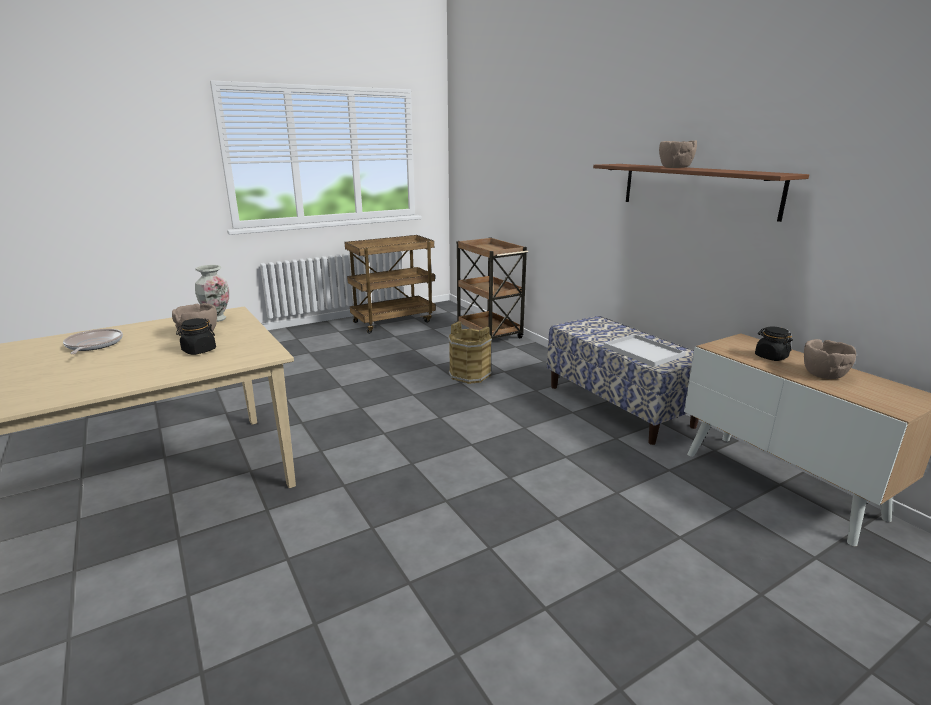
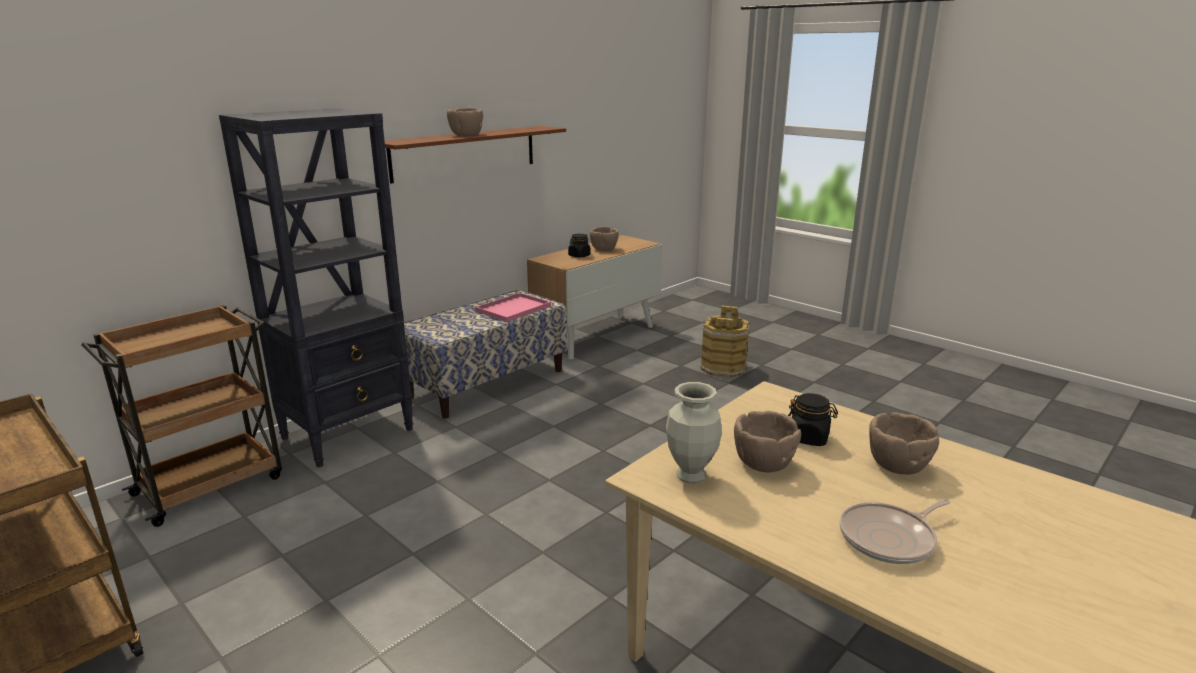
camera: 105 degrees left, 0 degrees up
brown bucket [448,321,492,384] -> brown bucket moved to [700,306,750,378]
white tray [604,334,685,367] -> pink tray [475,293,551,322]
none -> black bookcase [219,108,414,468]
none -> brown bowl [869,412,939,475]

